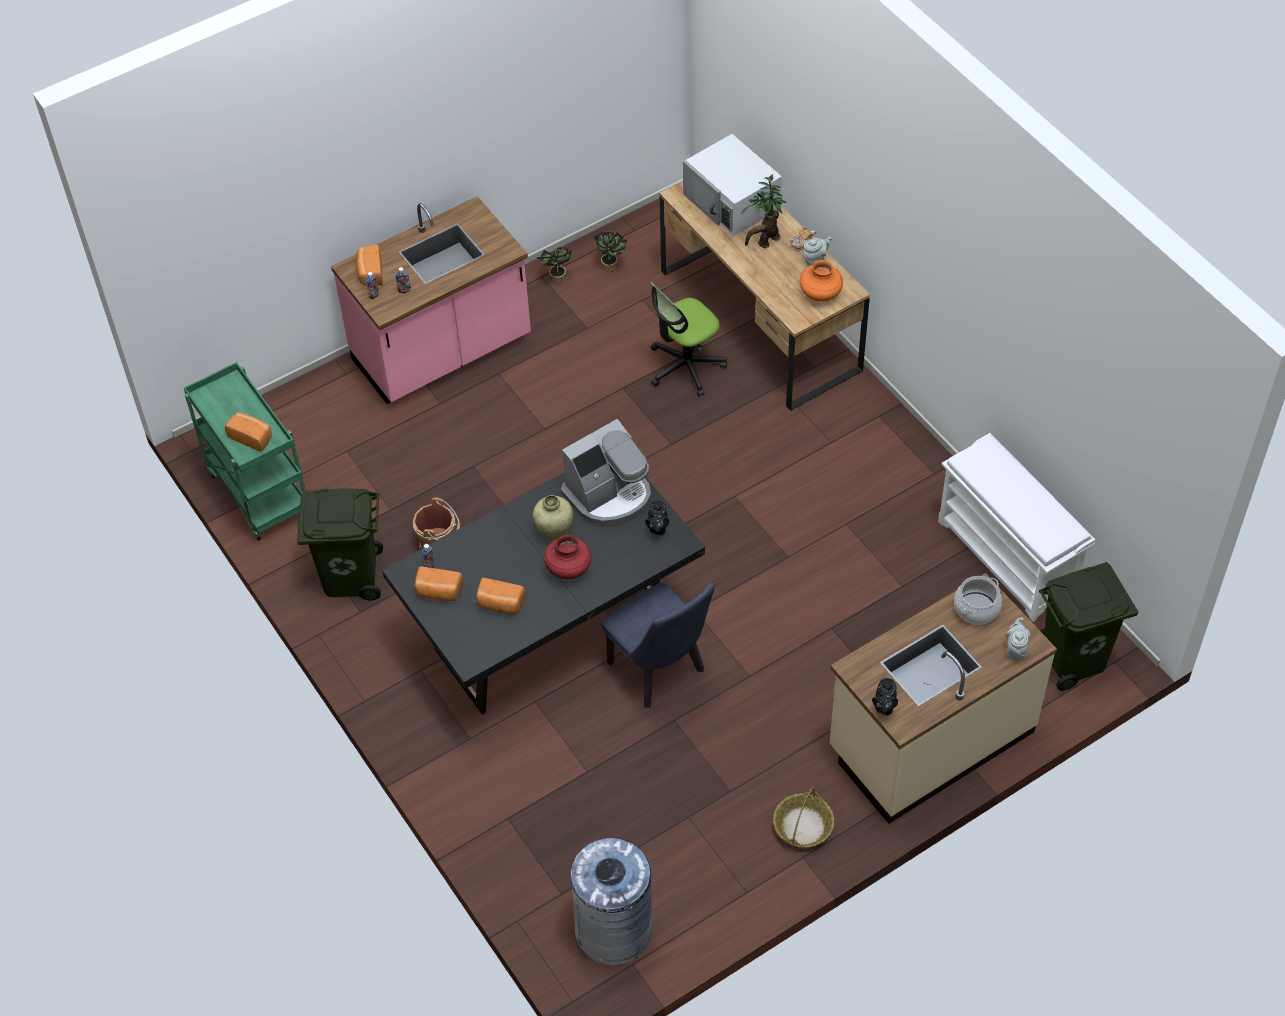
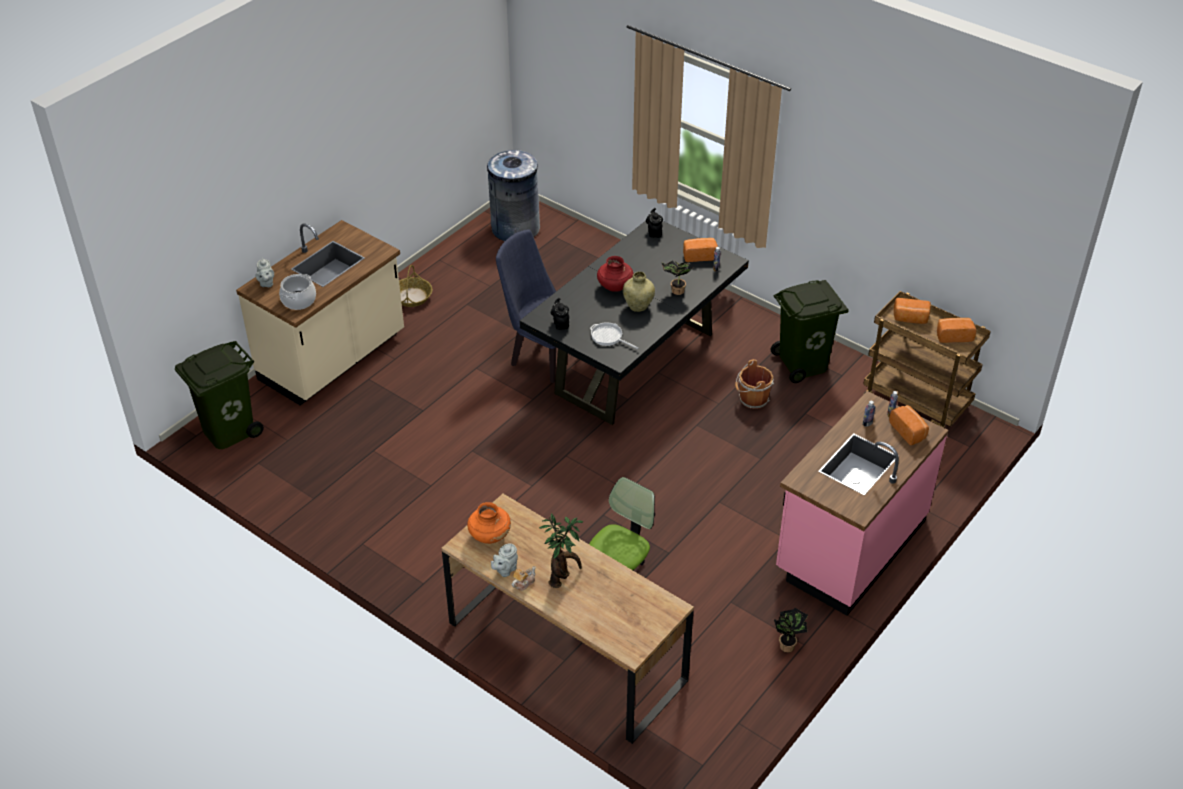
camera: 160 degrees right, 10 degrees down
green cart [184,362,306,541] -> brown cart [863,291,991,428]
bread [476,578,525,615] -> bread moved to [937,318,976,343]
coffee machine [561,419,651,525] -> frying pan [590,323,639,349]
potted plant [594,230,627,272] -> potted plant moved to [661,261,694,295]
white microwave [683,134,782,236] -> none
black teapot [872,678,898,716] -> black teapot moved to [646,208,663,238]
white bench [938,433,1095,622] -> none

